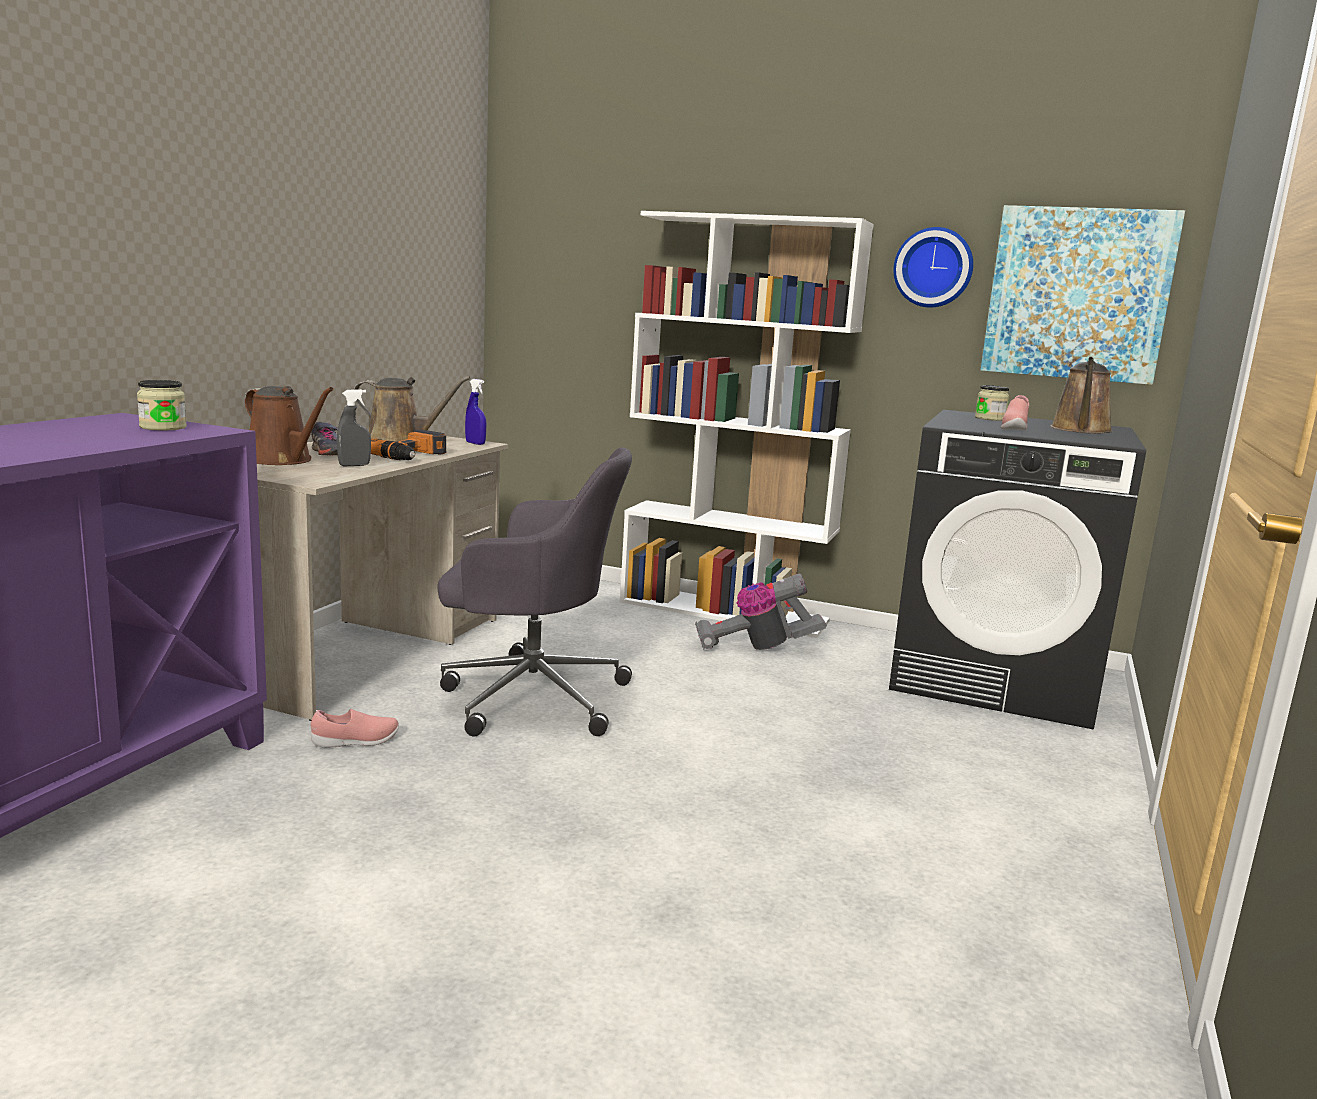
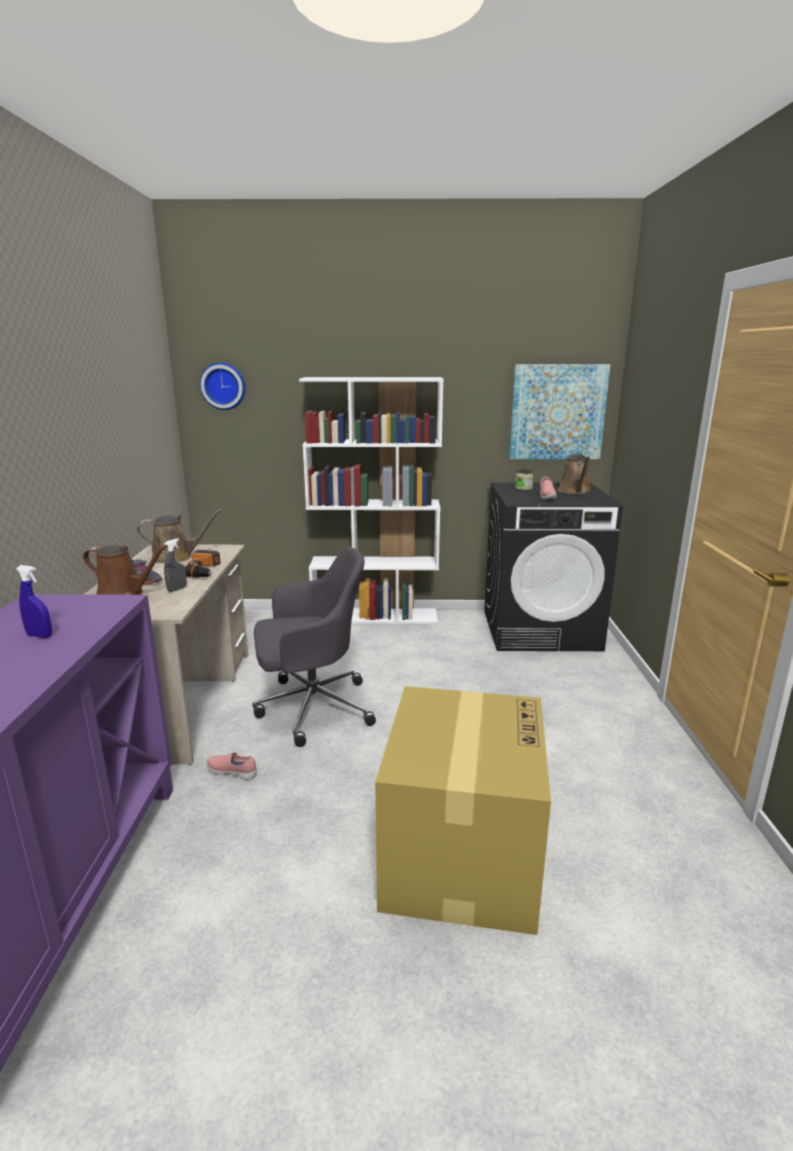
camera: 20 degrees left, 5 degrees up
jar [137,380,187,430] -> none
pink shoe [311,709,399,748] -> pink shoe turned 120 degrees counterclockwise [206,753,257,780]
blue spray bottle [465,379,487,445] -> blue spray bottle moved to [16,565,52,638]
vacuum cleaner [695,573,827,650] -> none
wall clock [893,227,973,308] -> wall clock moved to [200,362,246,410]
none -> cardboard box [375,686,551,935]

